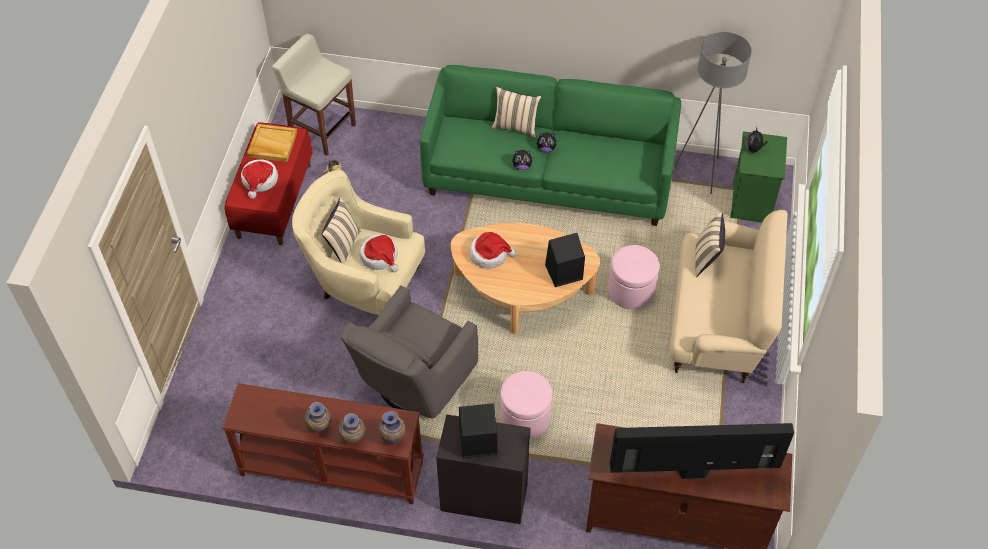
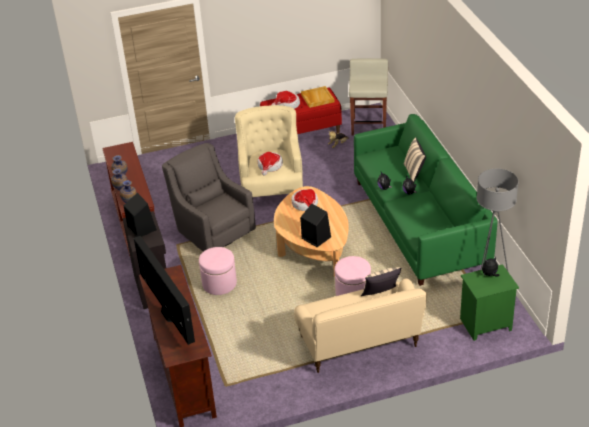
camera: 65 degrees right, 15 degrees down
beige pillow [322,198,361,264] -> none
grey armchair [340,286,478,419] -> grey armchair turned 45 degrees clockwise [162,143,256,252]

